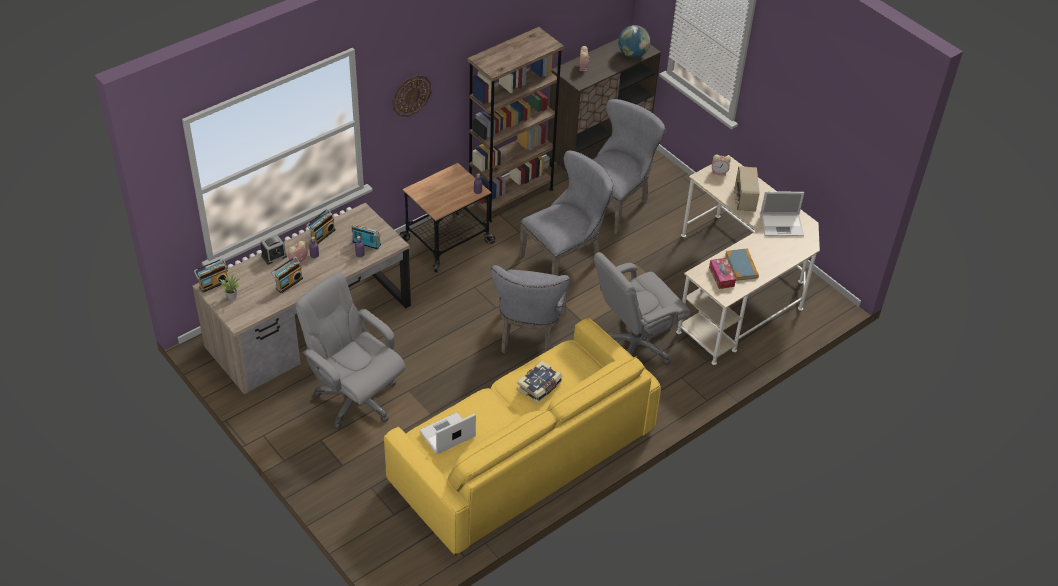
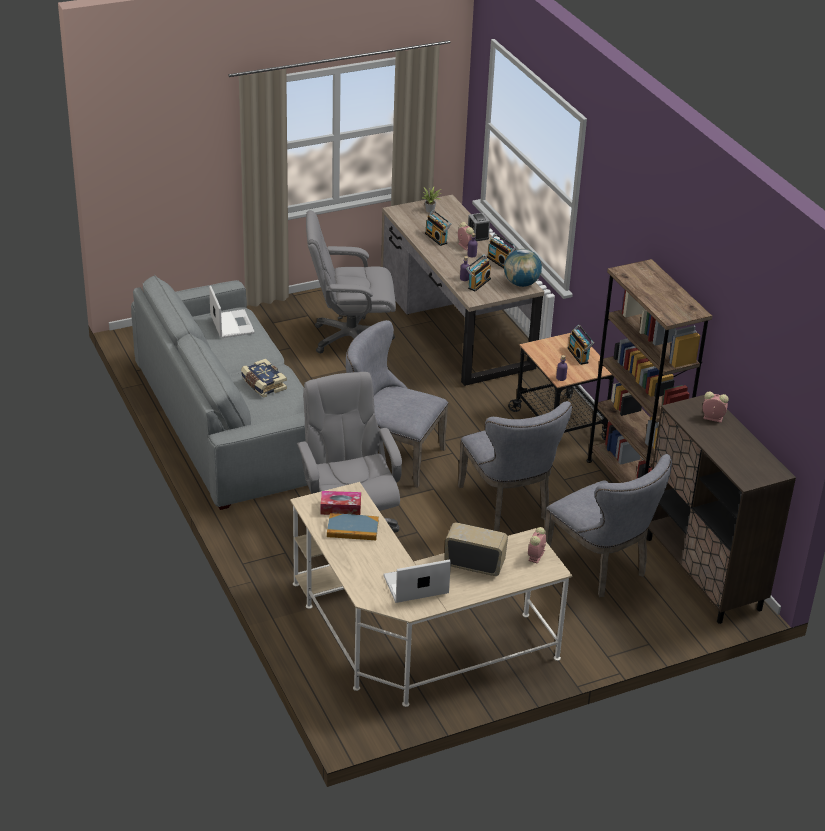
camera: 105 degrees right, 10 degrees down
radio [194,258,228,292] -> radio moved to [568,325,594,365]
grey office chair [295,272,406,429] -> grey office chair turned 150 degrees counterclockwise [306,211,396,354]
yellow sofa [384,318,661,555] -> grey sofa [131,275,307,510]
wall clock [393,75,432,117] -> none
globe [618,25,650,58] -> globe moved to [504,249,542,287]
laptop [760,191,804,236] -> laptop turned 60 degrees clockwise [384,560,451,603]

